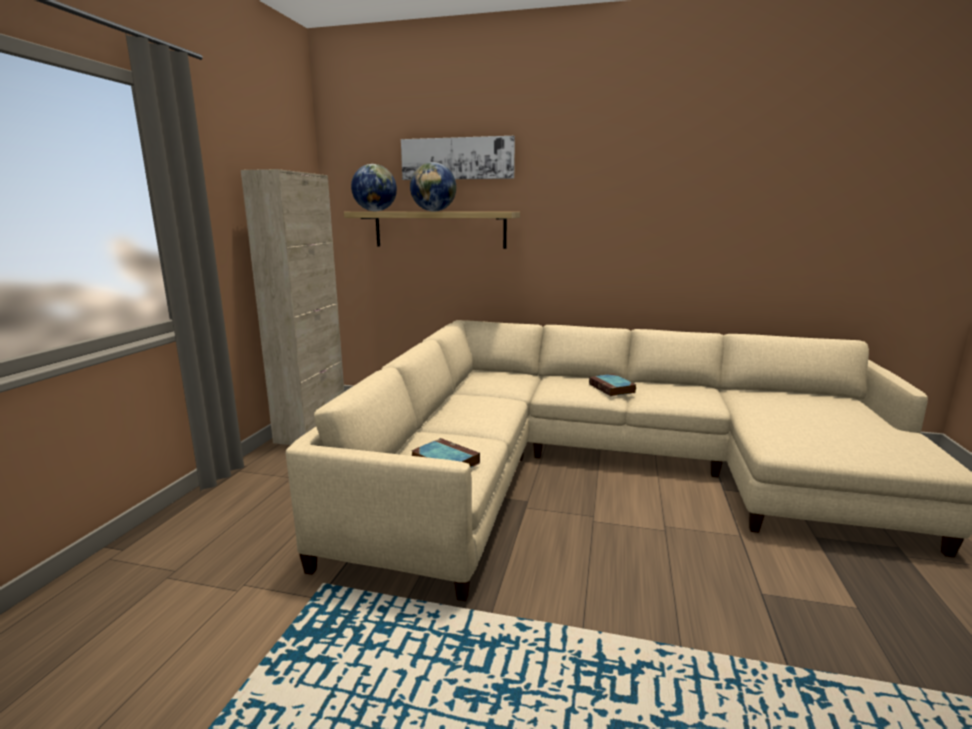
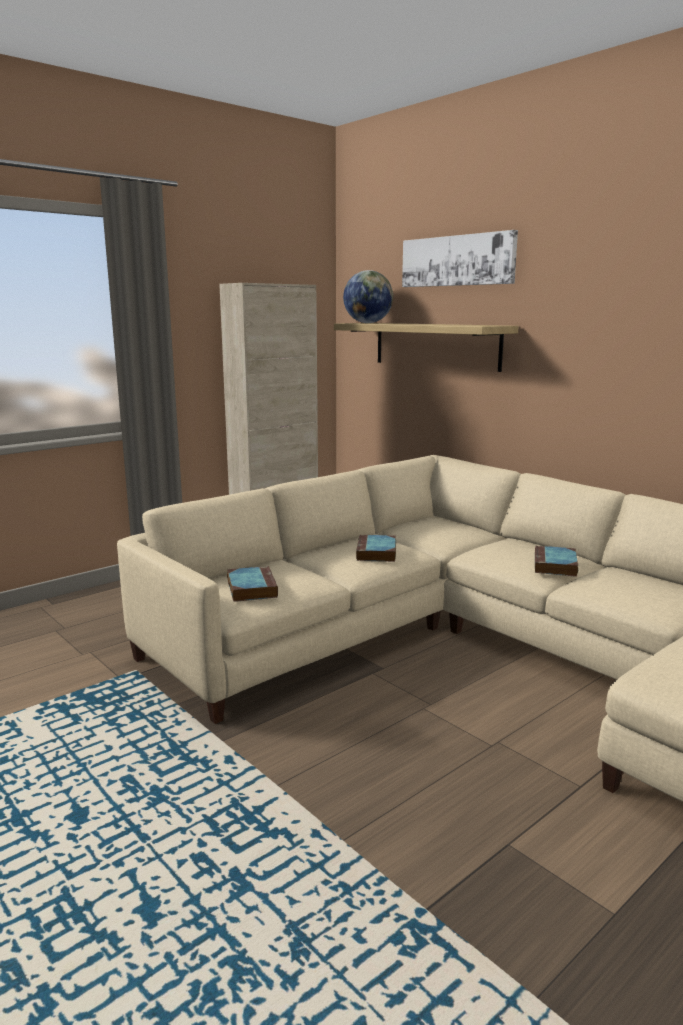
camera: 35 degrees right, 0 degrees up
globe [410,162,456,211] -> none
none -> book [356,535,396,562]

